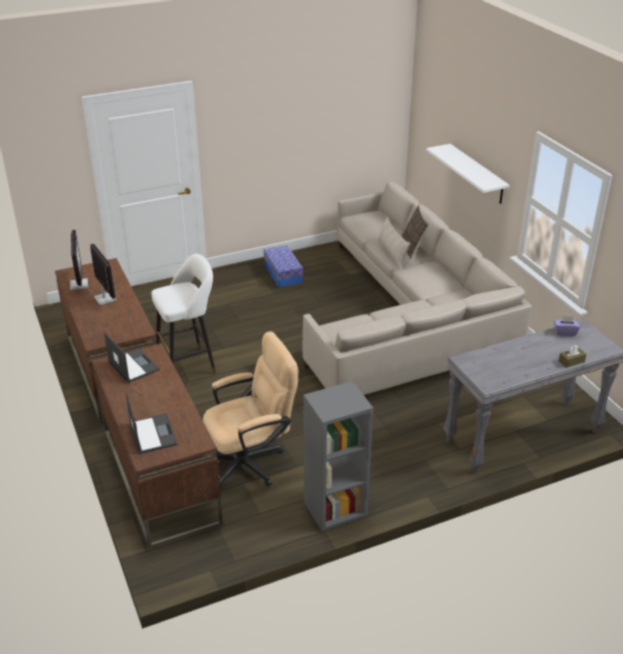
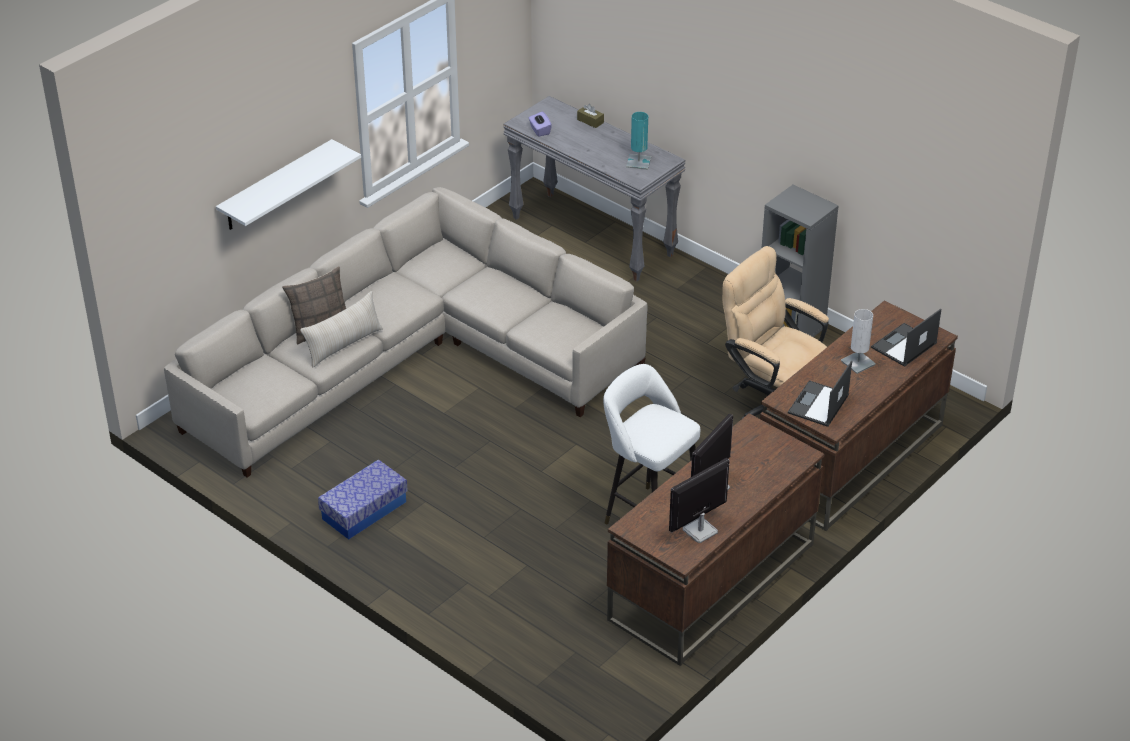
camera: 115 degrees left, 5 degrees up
none -> turquoise table lamp [626,112,651,170]
none -> white table lamp [841,309,876,374]

